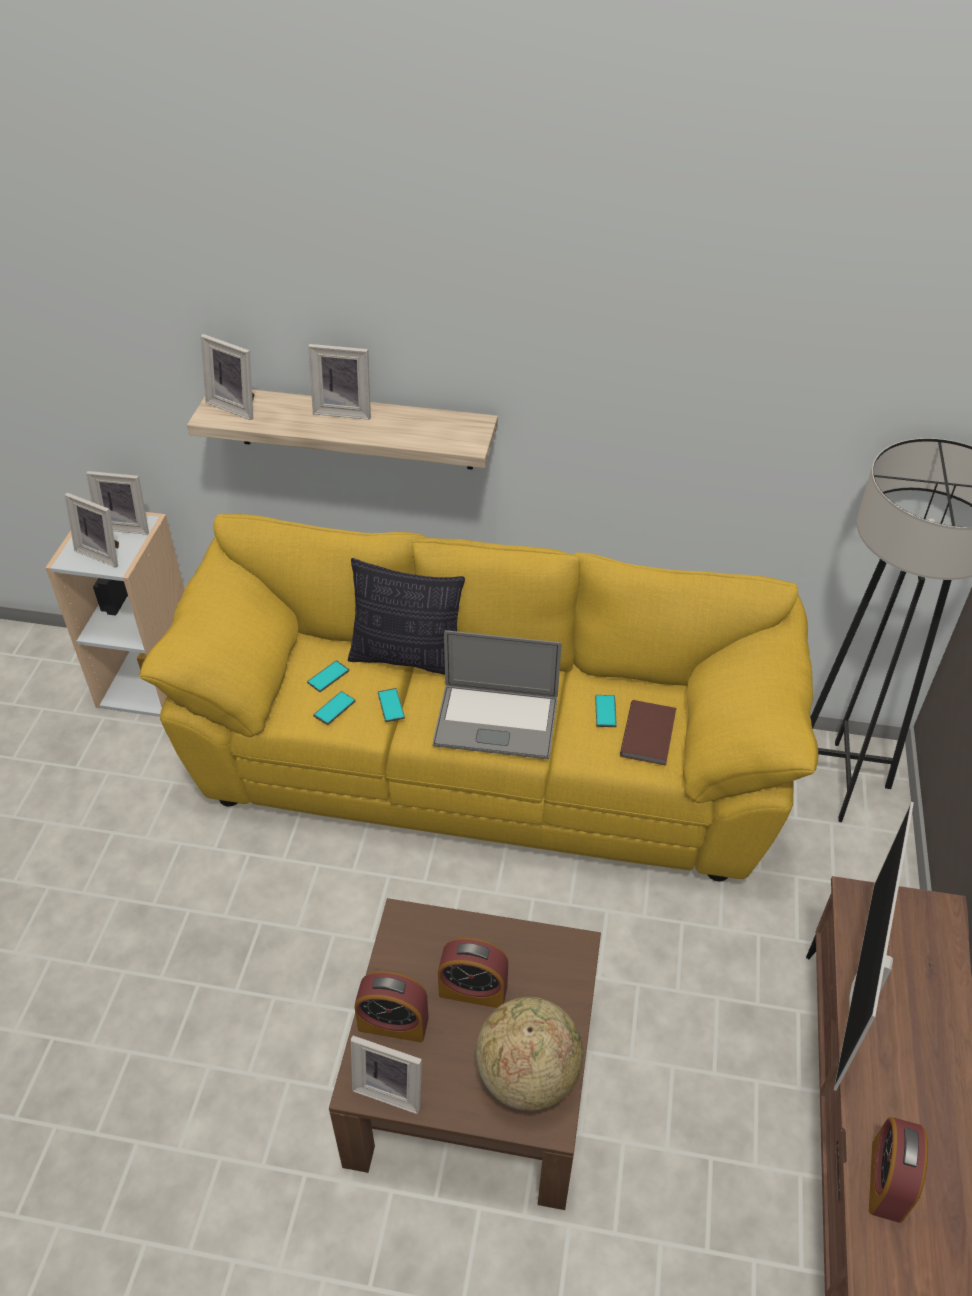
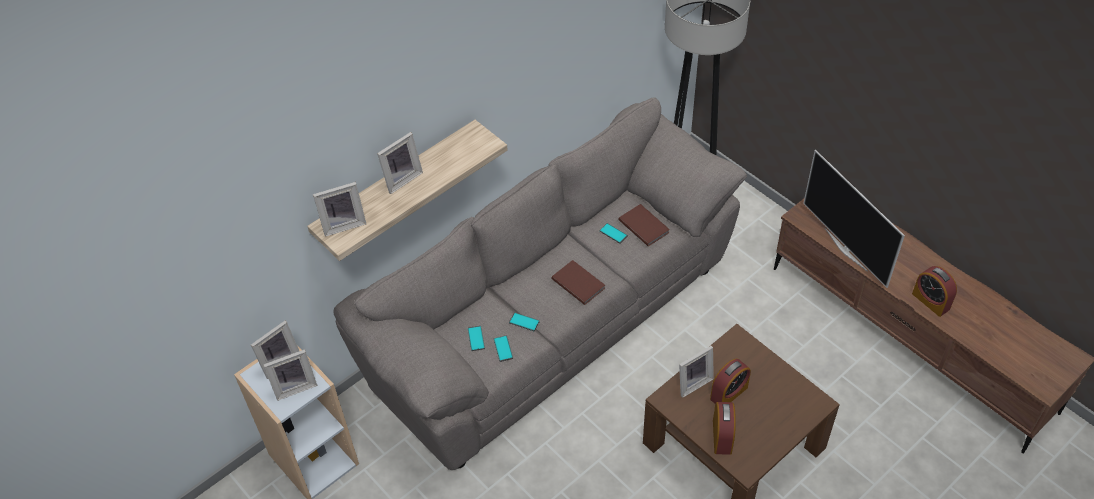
camera: 50 degrees left, 5 degrees up
yellow sofa [140,514,818,881] -> grey sofa [333,97,747,470]
pillow [348,558,465,675] -> none
picture frame [351,1036,422,1114] -> picture frame moved to [679,346,714,398]
alarm clock [355,971,429,1042] -> alarm clock turned 45 degrees counterclockwise [713,402,736,455]
laptop [433,630,561,760] -> brown book [552,260,605,305]
globe [476,997,584,1111] -> none

